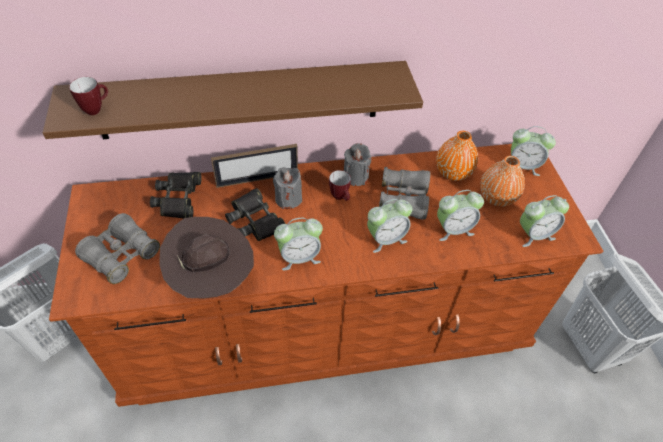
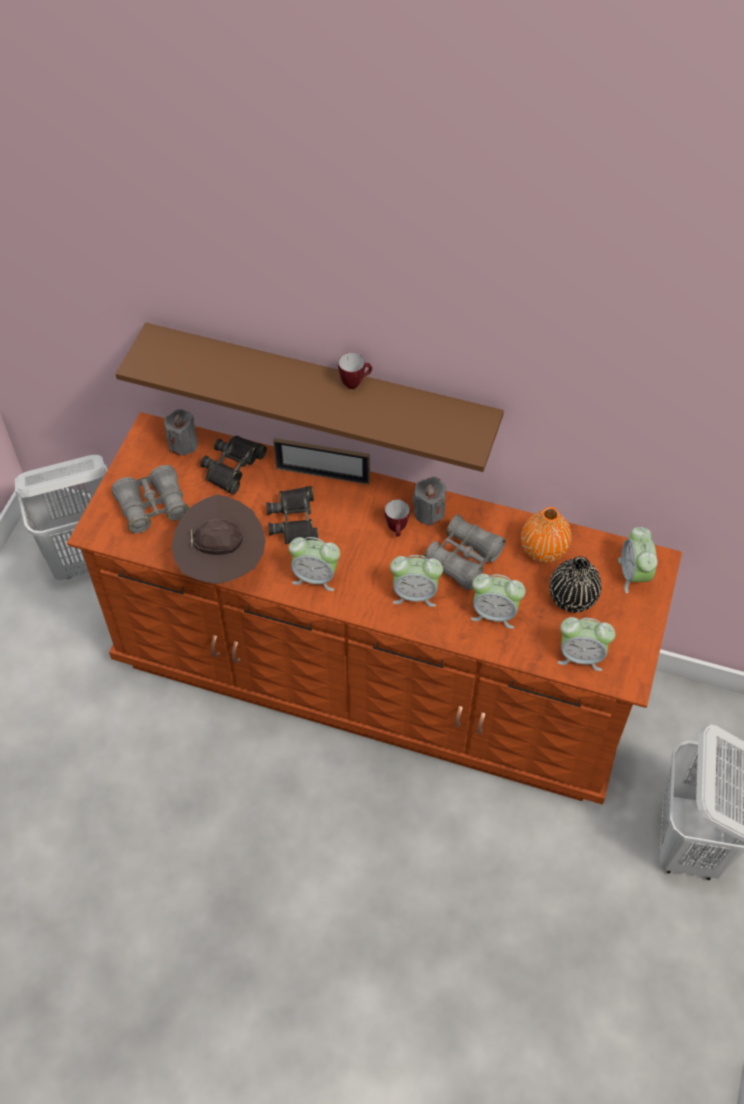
camera: 30 degrees right, 5 degrees up
mug [69,77,108,115] -> mug moved to [338,353,372,389]
grey candle [273,167,302,209] -> grey candle moved to [164,409,198,455]
orange vase [480,156,525,207] -> black vase [549,556,602,613]
alarm clock [511,126,556,176] -> alarm clock turned 45 degrees clockwise [618,527,658,593]

